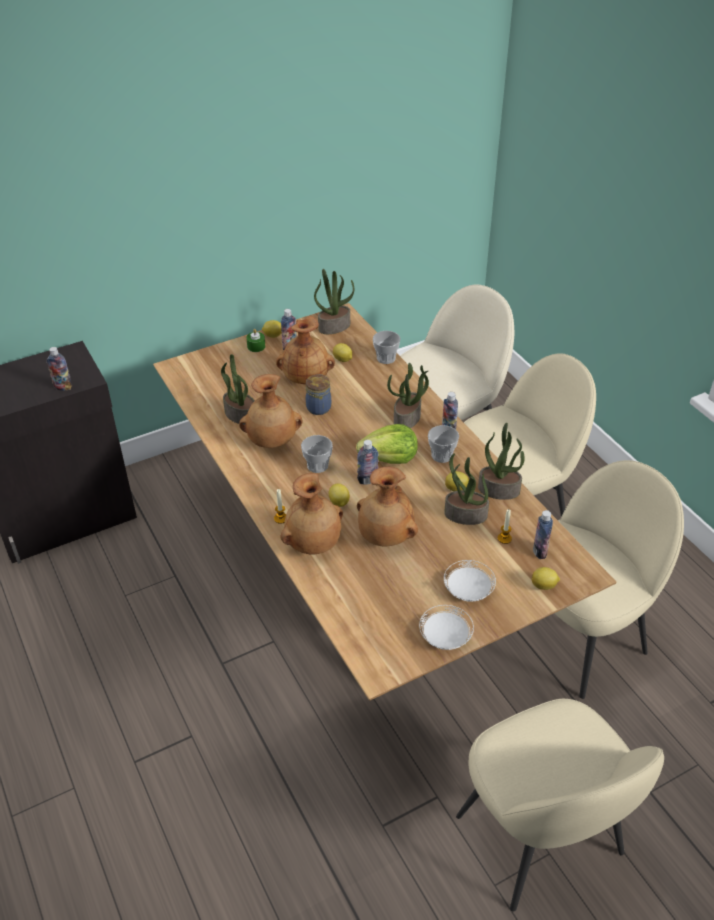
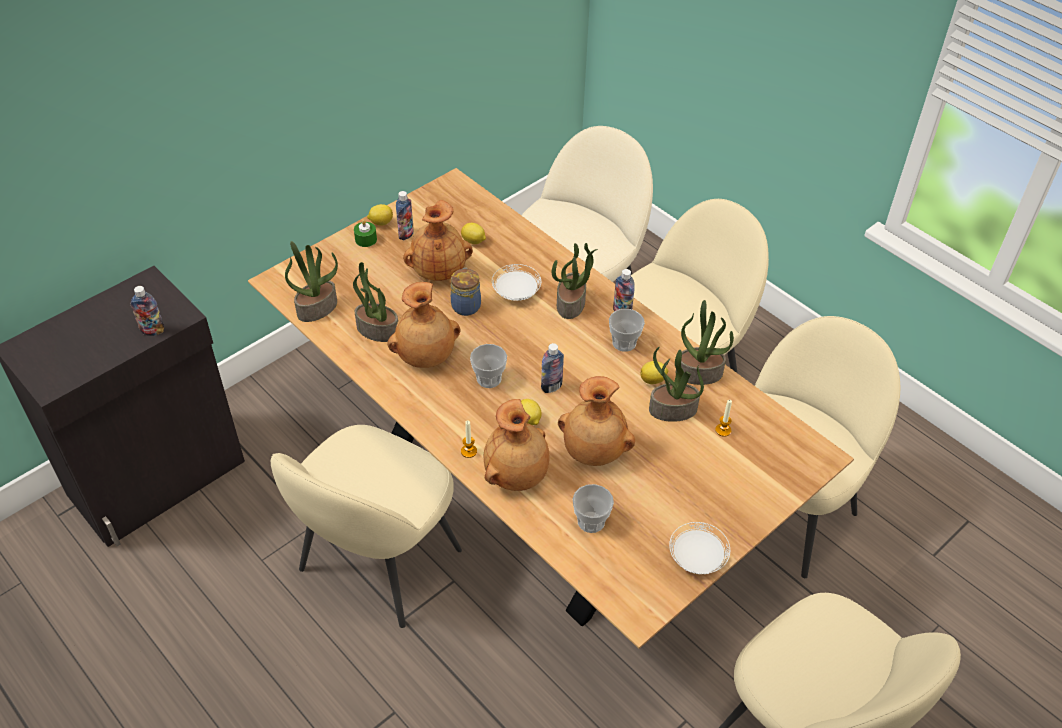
camera: 15 degrees left, 5 degrees up
potted plant [314,269,354,334] -> potted plant moved to [285,241,338,322]
lettuce [356,424,418,464] -> none
cup [373,331,401,364] -> cup moved to [573,484,614,533]
white plate [444,560,496,602] -> white plate moved to [492,264,541,301]
lemon [532,567,560,590] -> none
bottle [533,510,553,559] -> none
none -> beige chair [271,425,462,628]

